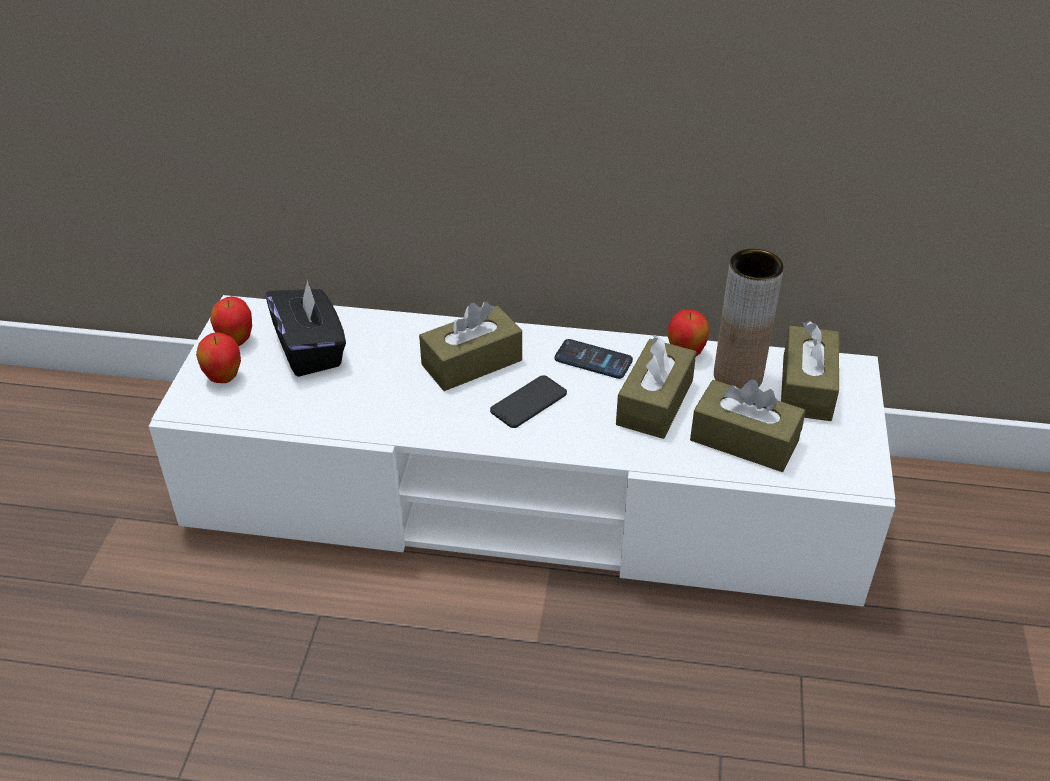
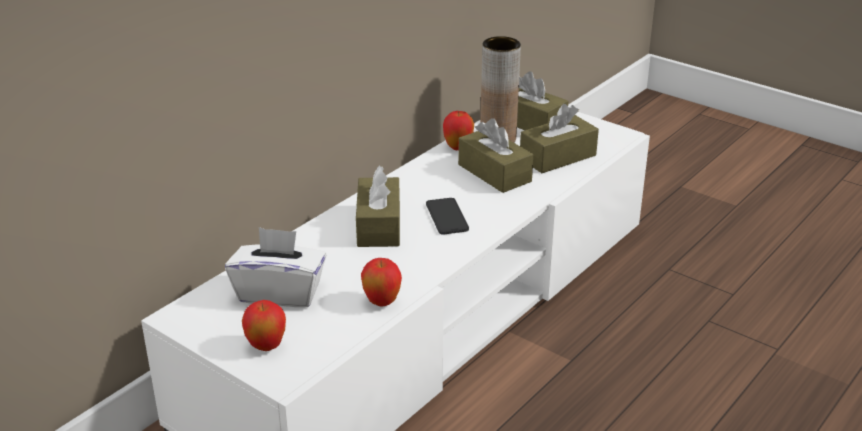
camera: 60 degrees left, 10 degrees down
apple [210,296,252,346] -> apple moved to [361,258,402,306]
black tissue box [266,280,346,377] -> white tissue box [225,227,326,307]
phone [555,339,633,379] -> none

